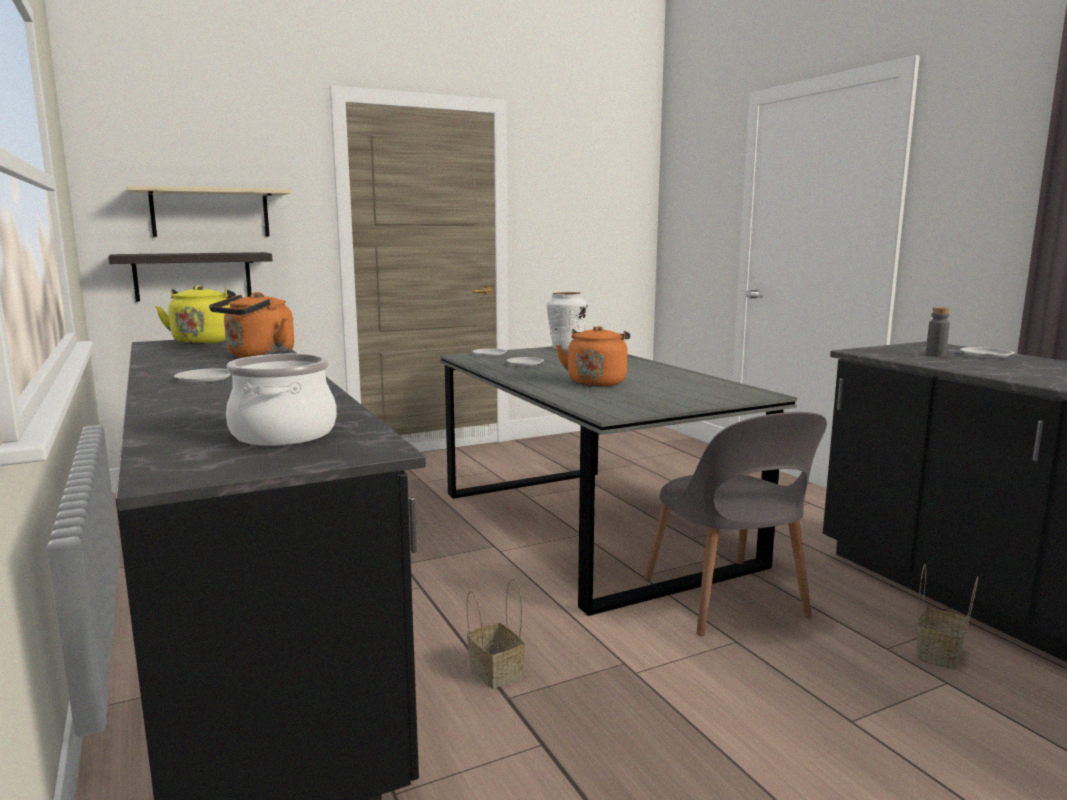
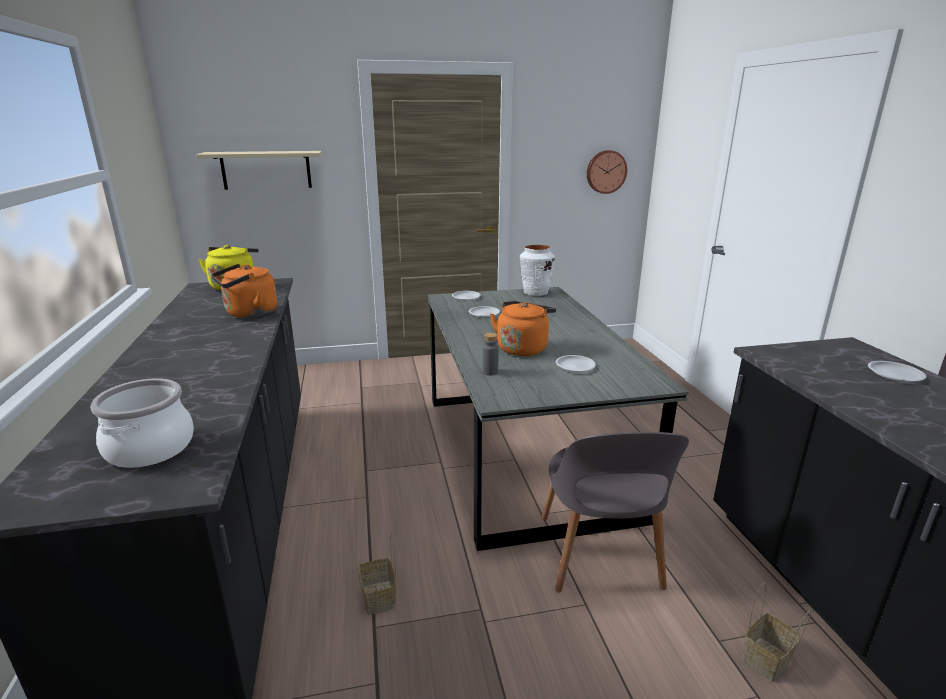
camera: 15 degrees right, 10 degrees up
shelf [108,252,272,302] -> none
white plate [174,368,231,383] -> white plate moved to [556,355,596,372]
grey bottle [926,307,950,356] -> grey bottle moved to [482,333,499,376]
none -> wall clock [587,150,627,194]

